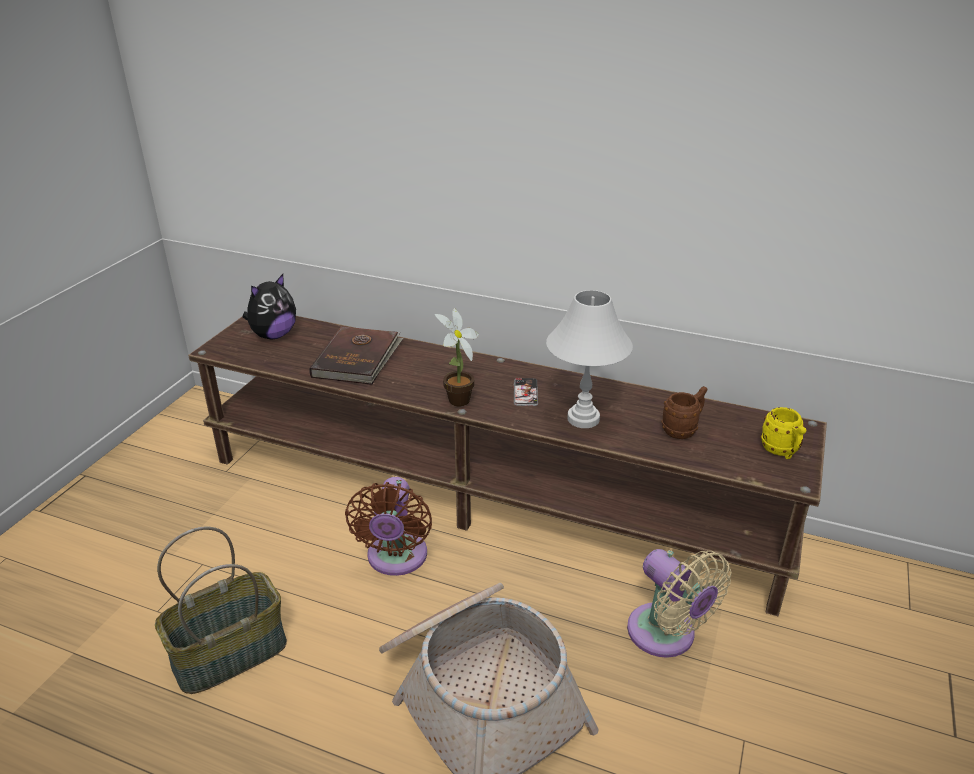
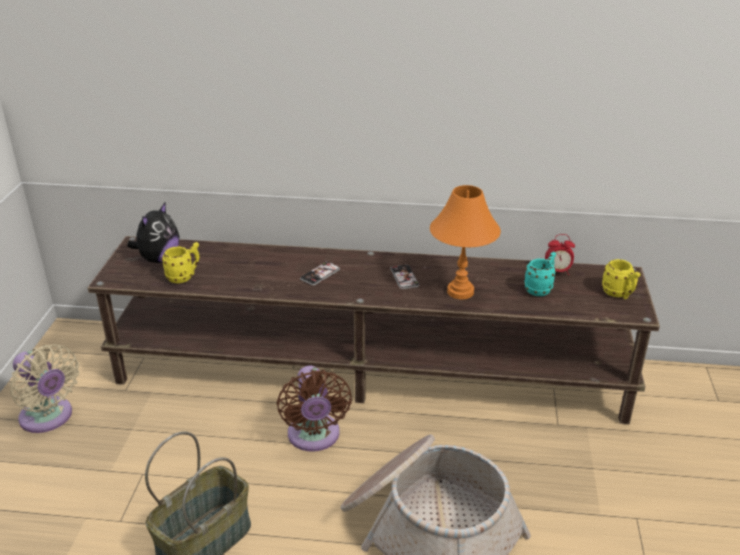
camera: 15 degrees left, 0 degrees up
brown book [309,326,404,385] -> none
potted plant [435,308,479,406] -> none
white table lamp [546,290,633,428] -> orange table lamp [430,185,501,299]
beige fan [627,549,732,658] -> beige fan moved to [10,344,79,433]
brown mug [662,386,707,439] -> turquoise mug [524,252,556,296]
none -> yellow mug [162,242,200,284]
none -> phone [300,261,340,286]
none -> alarm clock [545,234,575,275]

